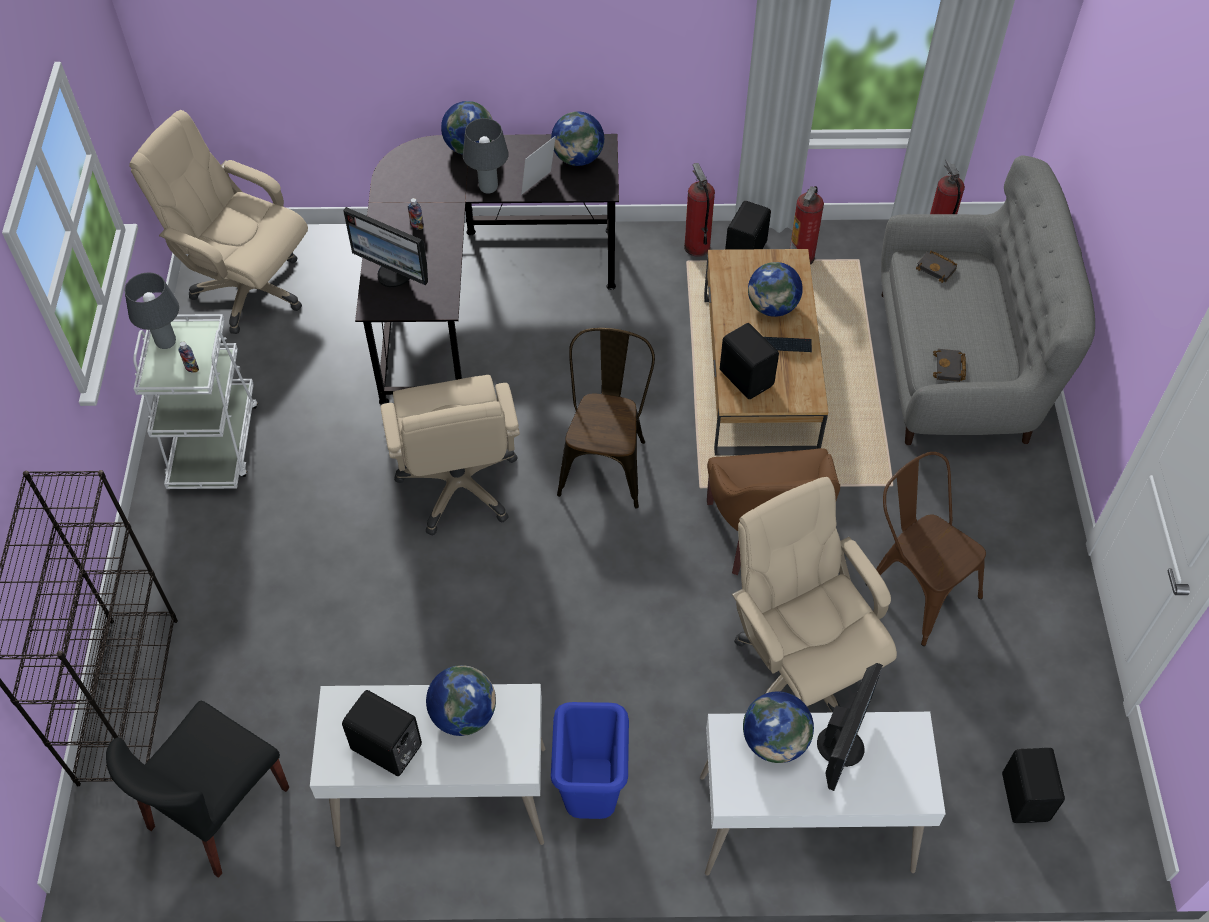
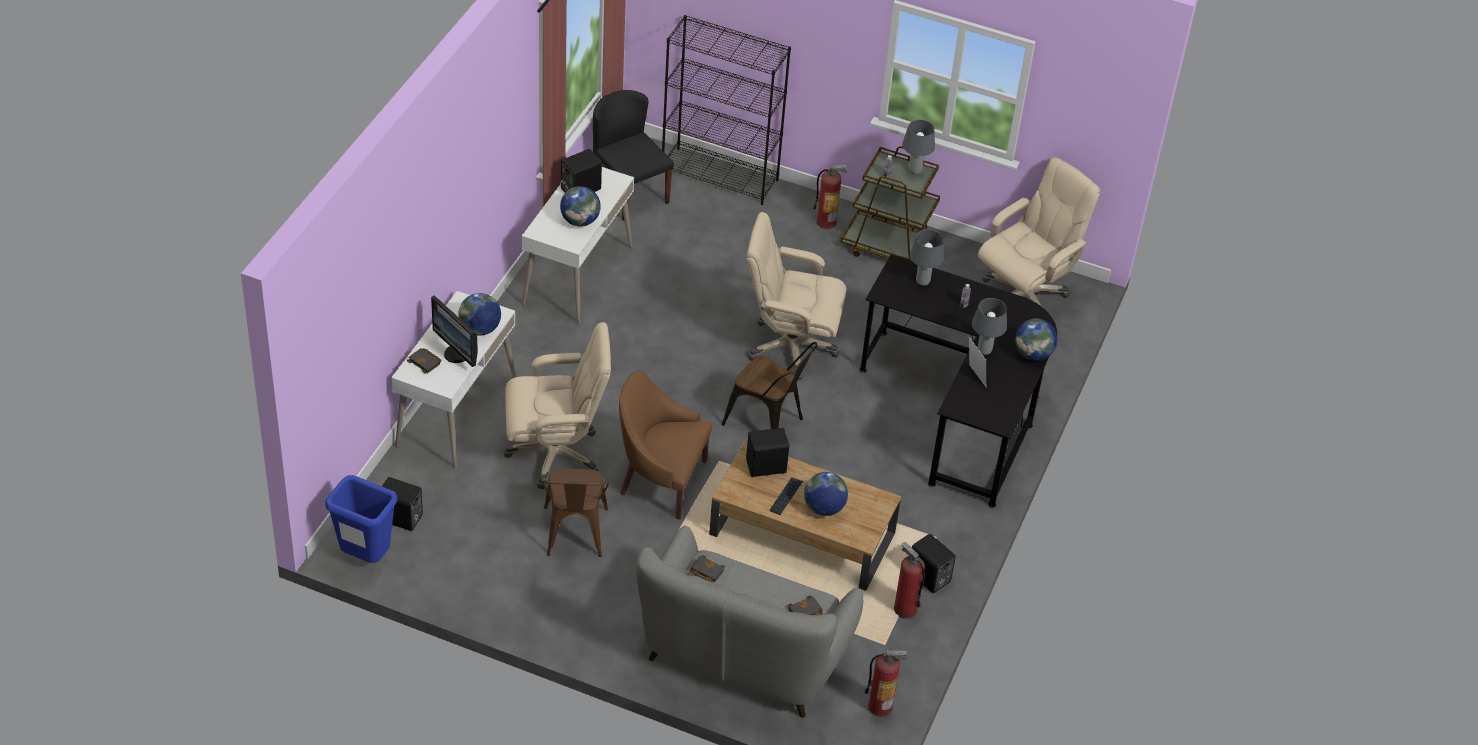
camera: 110 degrees right, 10 degrees down
white cart [133,314,258,489] -> brown cart [841,146,940,261]
monitor [343,207,428,287] -> grey table lamp [910,230,944,286]
globe [551,111,604,166] -> none
blue trash can [551,702,629,819] -> blue trash can moved to [325,475,397,563]
fire extinguisher [684,163,715,257] -> fire extinguisher moved to [813,164,847,229]
brown chair [866,452,986,646] -> brown chair turned 105 degrees clockwise [542,469,609,557]
none -> black book [407,348,442,373]

